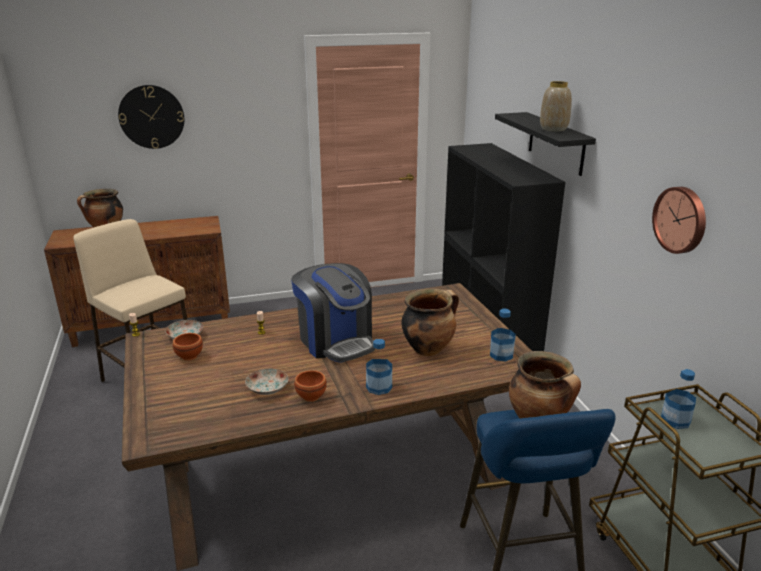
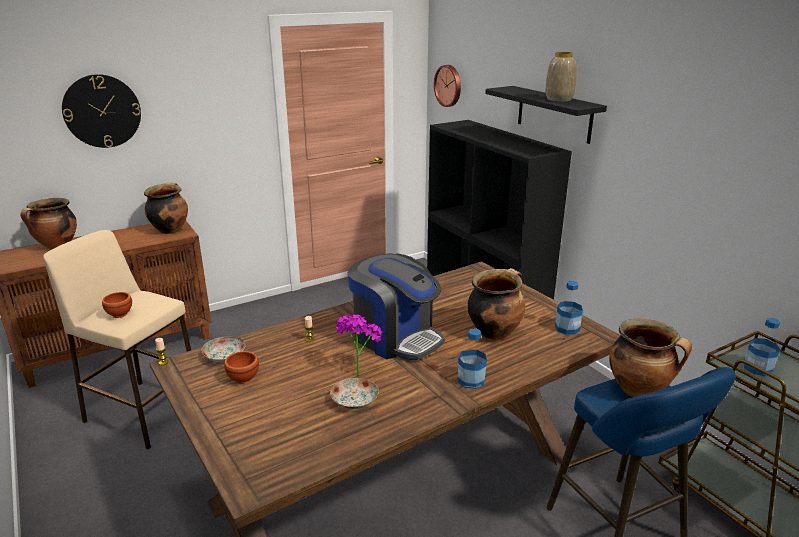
camera: 15 degrees left, 0 degrees up
brown bowl [294,370,327,402] -> brown bowl moved to [102,292,132,318]
wall clock [652,187,706,254] -> wall clock moved to [434,65,461,107]
none -> cooking pot [144,182,188,234]
none -> potted plant [336,314,382,376]

